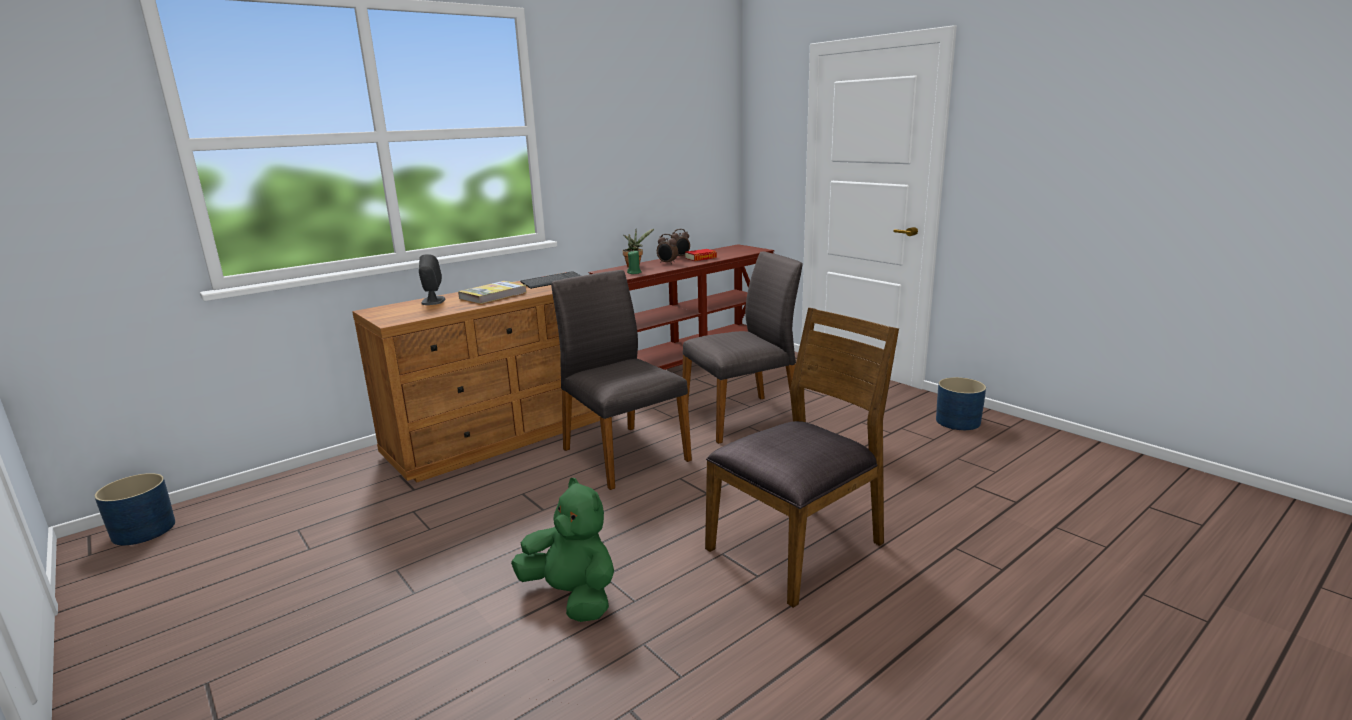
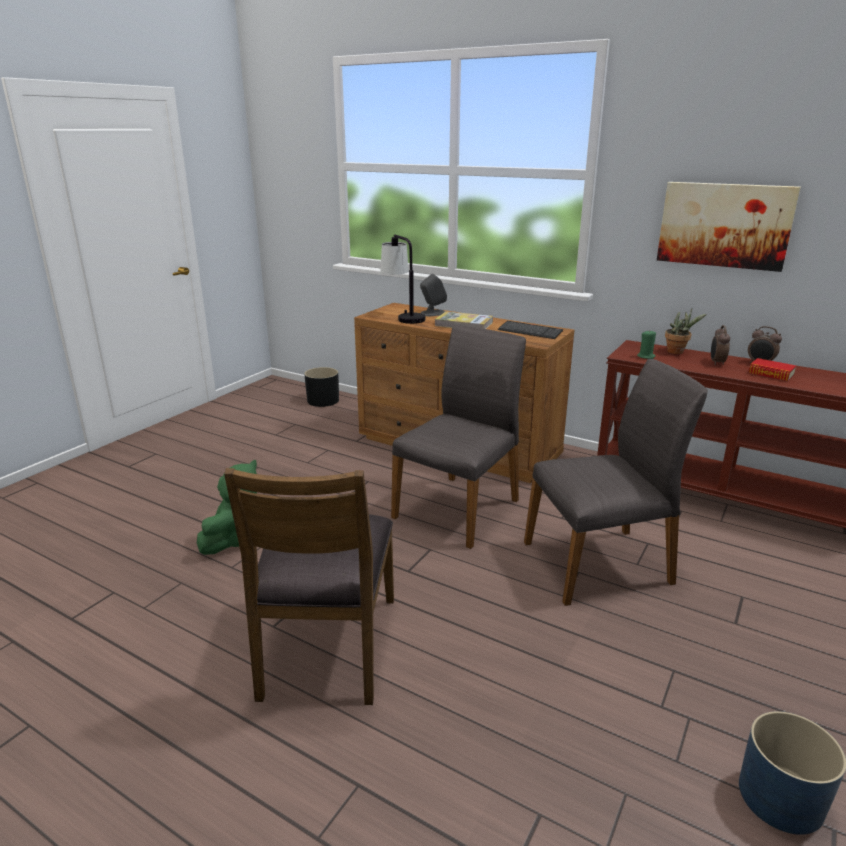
camera: 70 degrees right, 5 degrees up
blue planter [94,473,175,545] -> none
grey chair [682,252,803,444] -> grey chair turned 60 degrees counterclockwise [524,359,708,606]
brown chair [705,307,899,608] -> brown chair turned 60 degrees clockwise [224,468,394,705]
none -> black planter [304,367,339,407]
none -> table lamp [380,235,425,324]
none -> picture [657,182,801,272]

